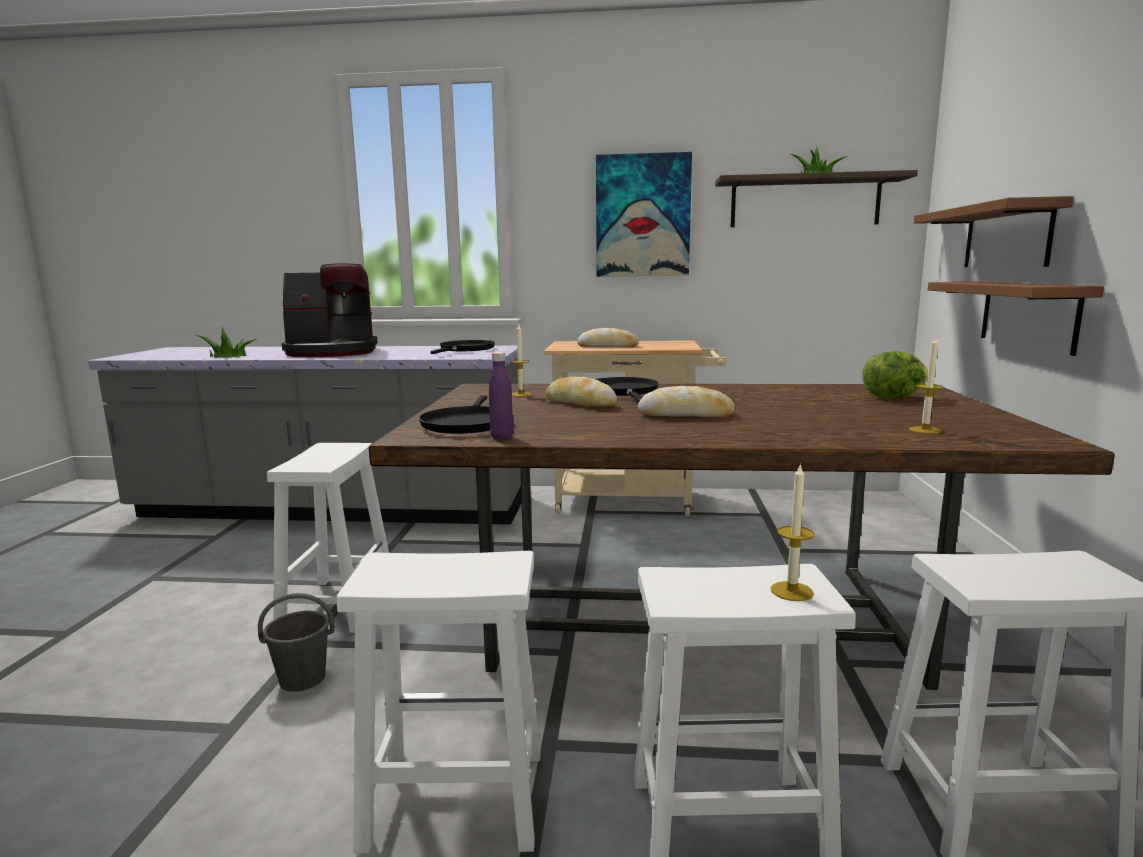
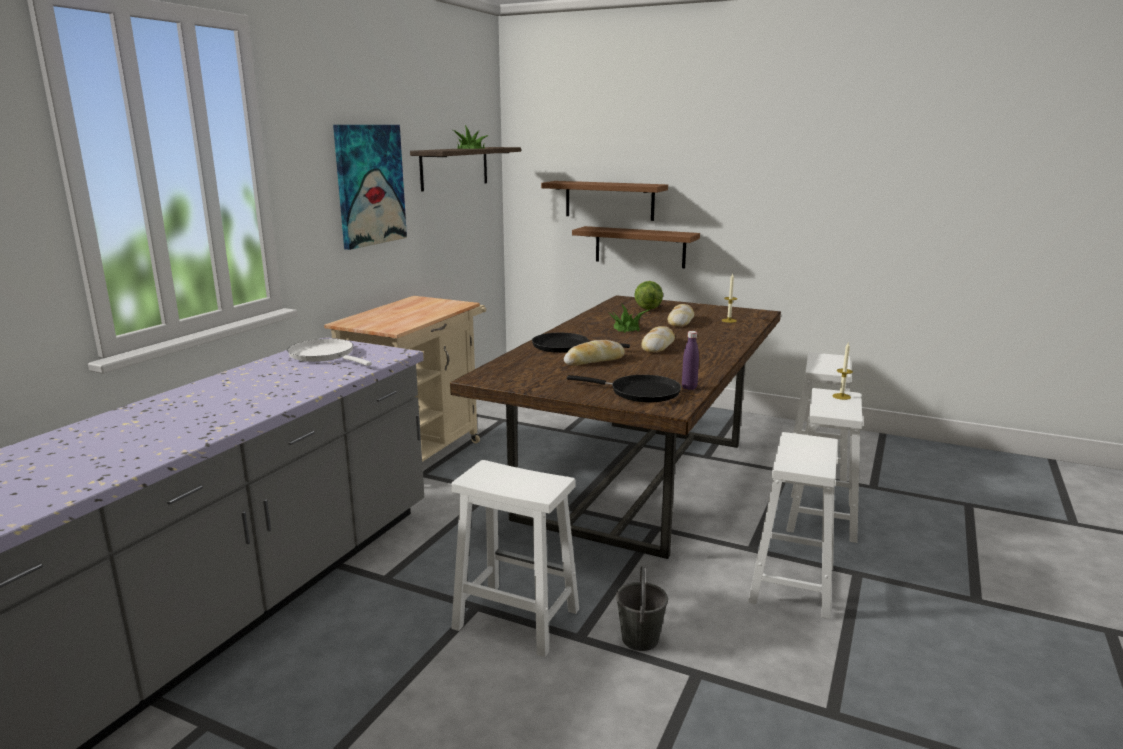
camera: 70 degrees left, 5 degrees up
potted plant [196,327,257,358] -> potted plant moved to [609,303,649,333]
coffee machine [281,263,378,357] -> none
black frying pan [430,340,495,354] -> white frying pan [287,339,372,366]
candle [511,324,532,397] -> none
bread [577,328,639,347] -> bread moved to [668,304,694,327]

